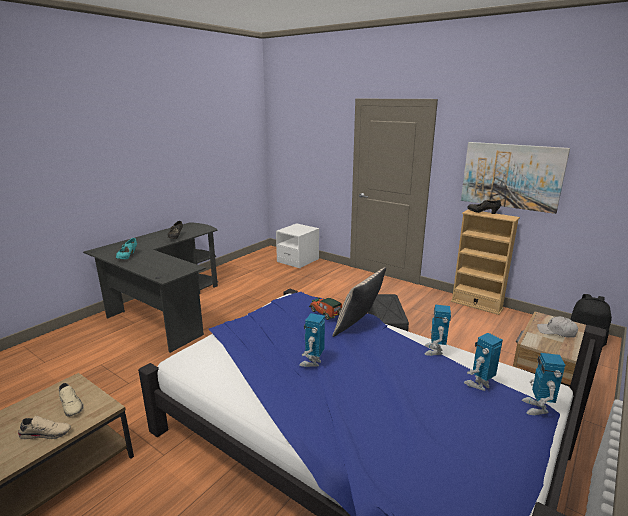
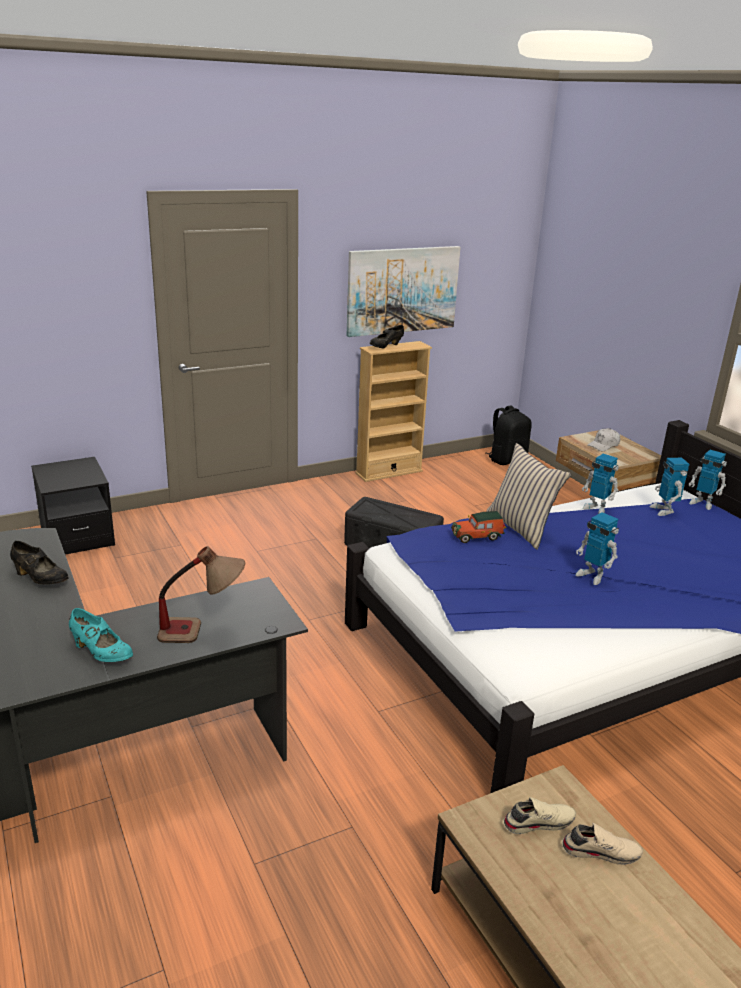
camera: 65 degrees left, 5 degrees up
beige shoe [18,416,71,439] -> beige shoe turned 75 degrees clockwise [561,823,643,865]
white nightstand [276,223,319,269] -> black nightstand [31,457,115,555]
none -> table lamp [157,546,245,643]

